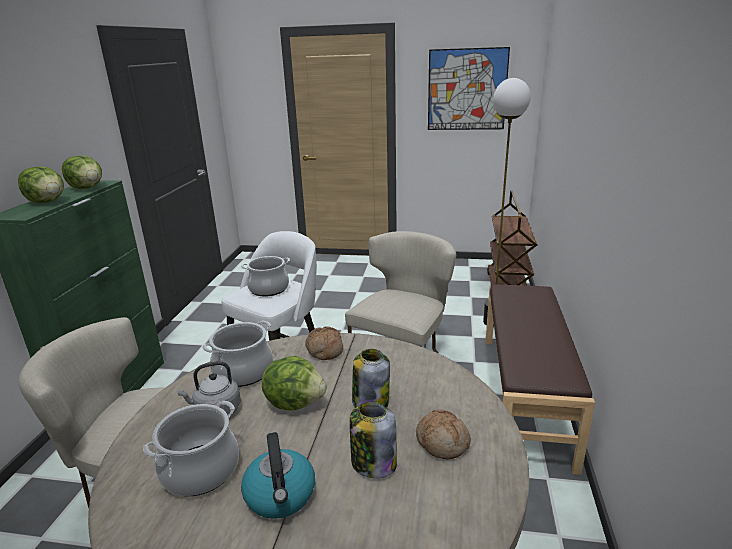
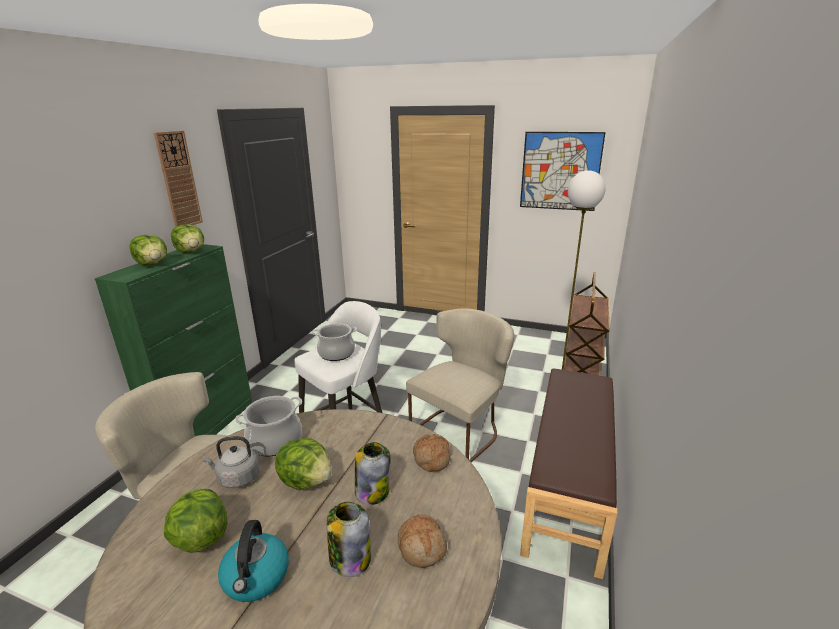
camera: 10 degrees right, 0 degrees up
cooking pot [143,401,239,496] -> lettuce [164,489,228,553]
bread [305,326,343,360] -> bread moved to [413,434,451,472]
none -> wall clock [154,131,203,227]

